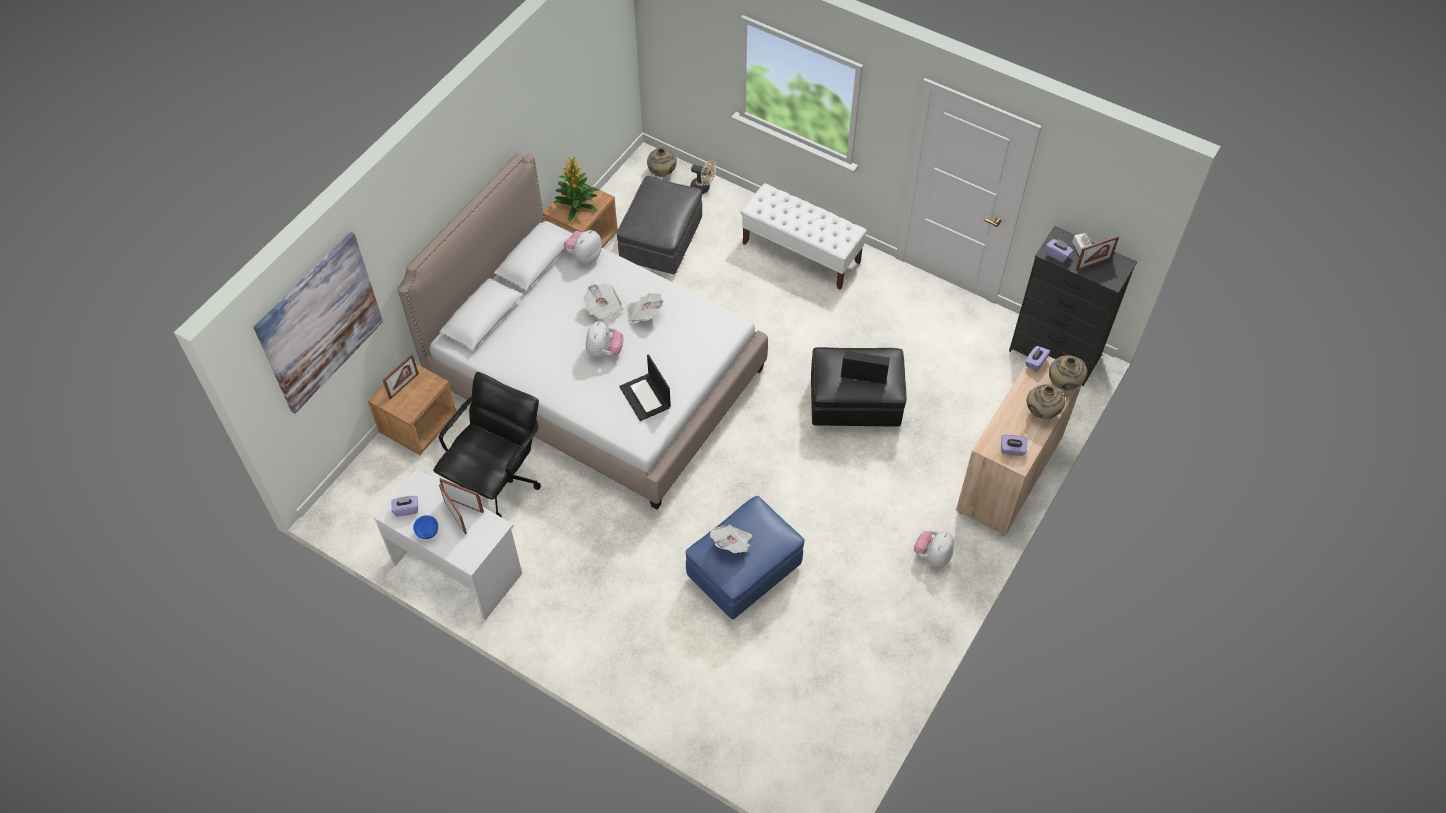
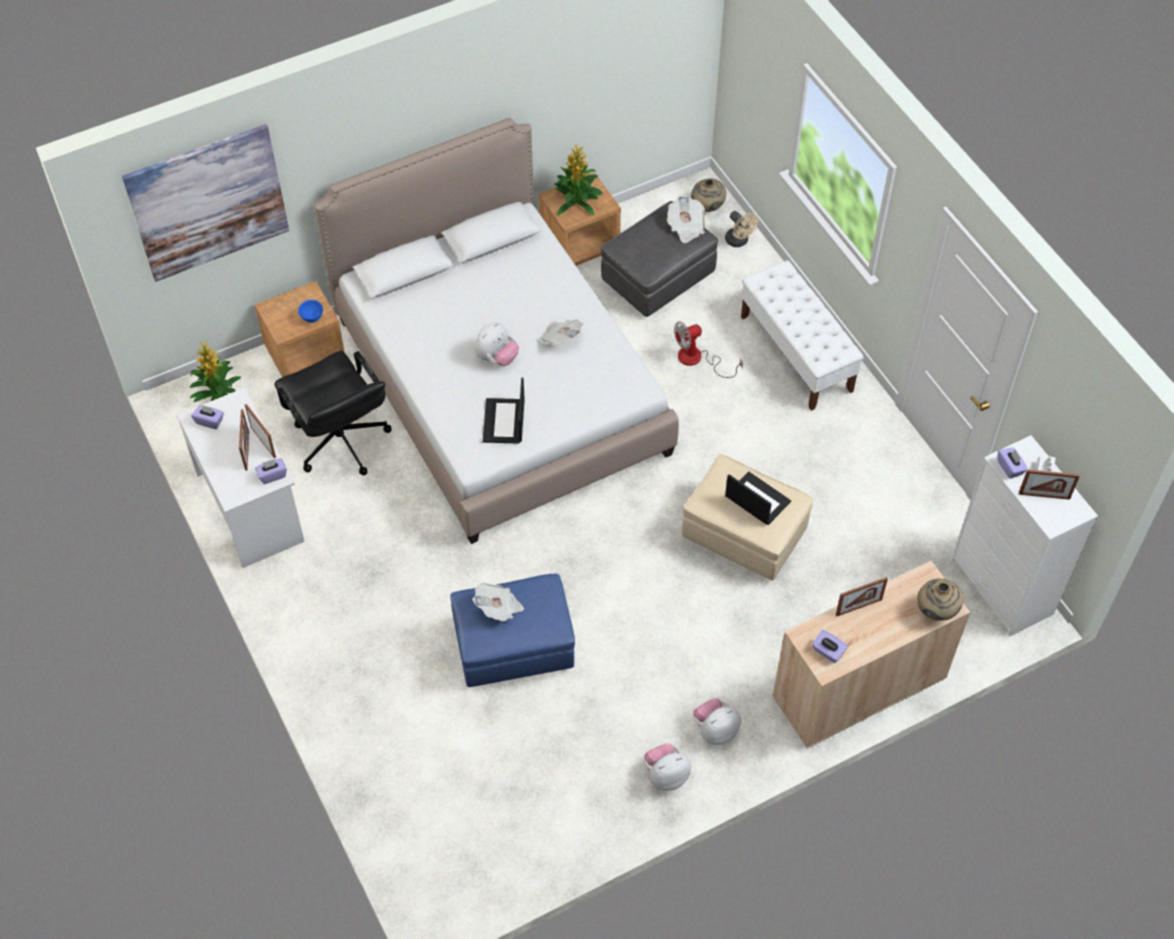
camera: 30 degrees right, 0 degrees up
picture frame [383,354,419,399] -> picture frame moved to [836,577,888,617]
blue bowl [413,515,438,539] -> blue bowl moved to [298,300,323,323]
black office chair [433,372,541,517] -> black office chair turned 90 degrees clockwise [274,351,392,475]
plush toy [564,230,602,264] -> plush toy moved to [644,743,691,791]
newspaper [583,283,624,325] -> newspaper moved to [667,195,705,243]
black ottoman [811,347,906,427] -> beige ottoman [682,454,813,581]
black dresser [1009,226,1137,386] -> white dresser [951,435,1098,637]
purple tissue box [1025,346,1050,372] -> purple tissue box moved to [255,458,287,484]
beige vase [1027,384,1065,419] -> none
none -> potted plant [189,340,241,402]
none -> fan [674,321,743,378]

